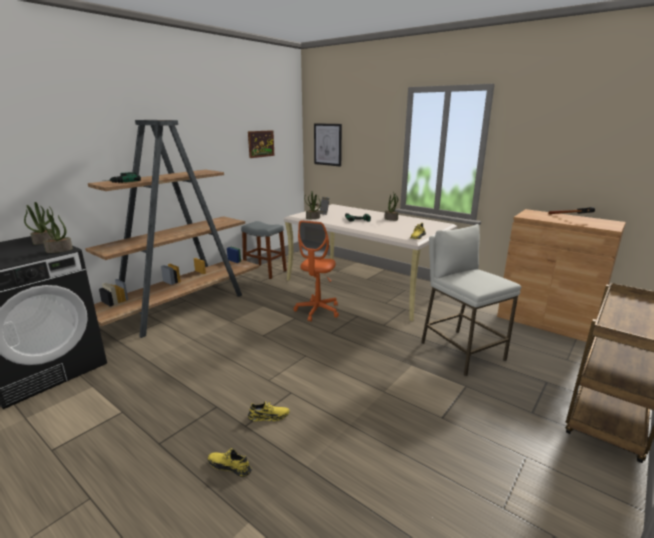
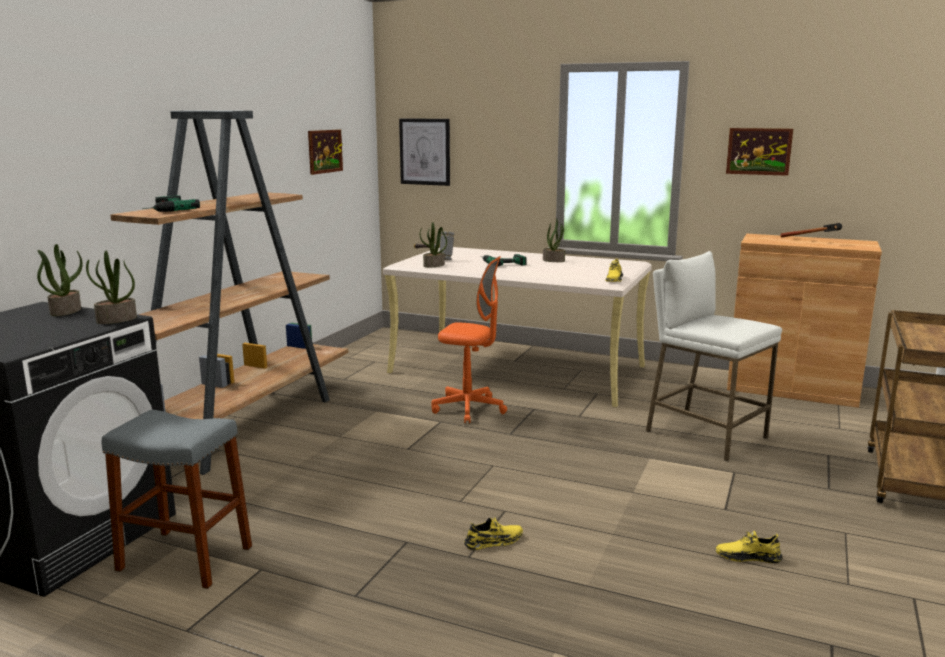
camera: 15 degrees left, 5 degrees down
yellow shoe [208,448,252,477] -> yellow shoe moved to [716,531,783,563]
grey stool [241,221,287,279] -> grey stool moved to [102,410,252,589]
orange office chair [294,220,339,322] -> orange office chair turned 75 degrees counterclockwise [431,256,507,423]
none -> picture [726,128,793,176]

